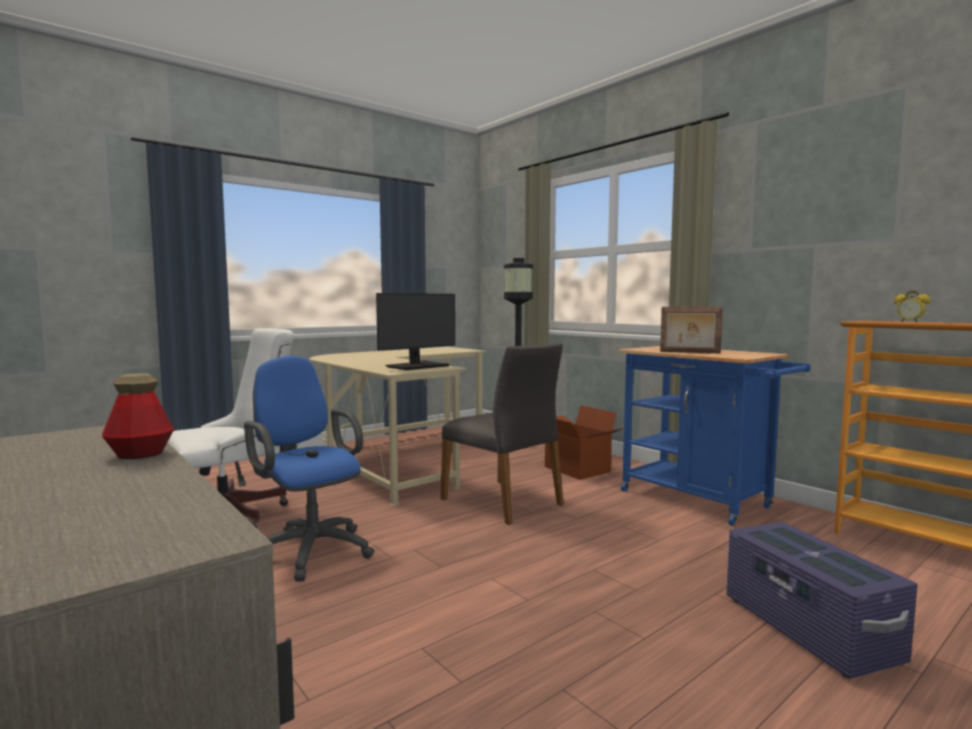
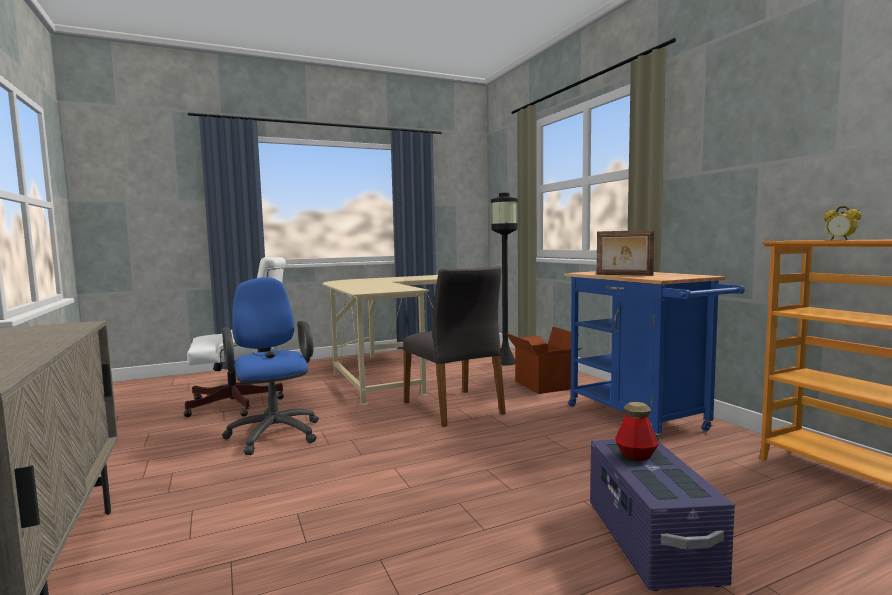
camera: 15 degrees right, 0 degrees up
bottle [102,374,174,459] -> bottle moved to [615,402,659,461]
monitor [376,293,455,370] -> none

